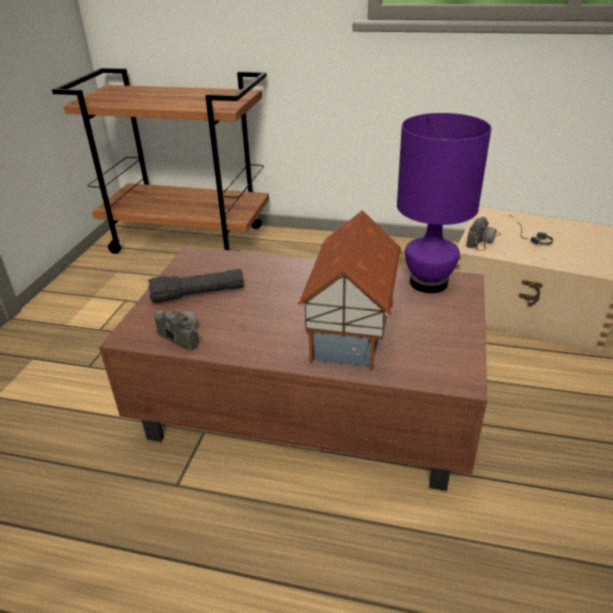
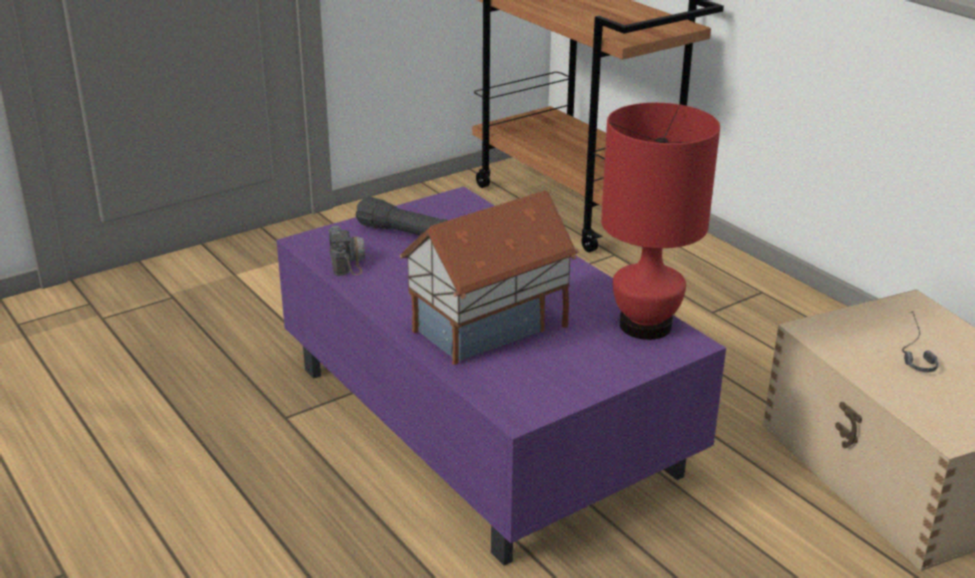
camera: 40 degrees right, 5 degrees down
brown coffee table [99,246,487,491] -> purple coffee table [276,186,726,566]
purple table lamp [397,113,492,293] -> red table lamp [601,103,720,340]
camera [466,217,501,251] -> none

